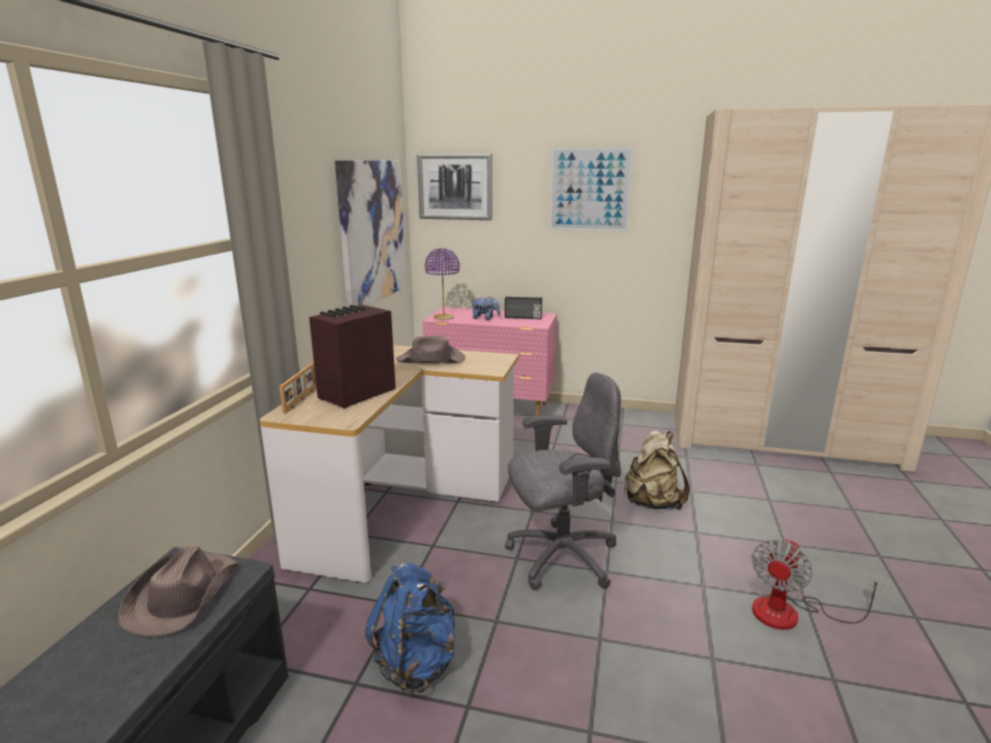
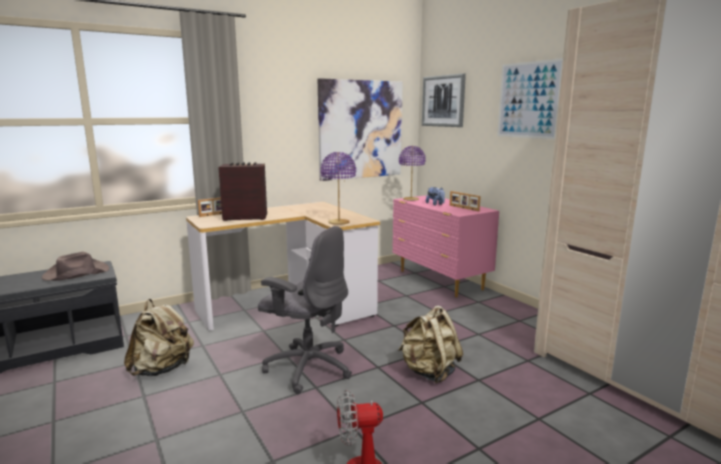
camera: 45 degrees right, 5 degrees down
blue backpack [365,563,456,694] -> beige backpack [124,299,194,376]
brown hat [396,336,465,364] -> none
radio [505,296,542,319] -> picture frame [450,191,481,211]
none -> purple table lamp [321,152,356,225]

